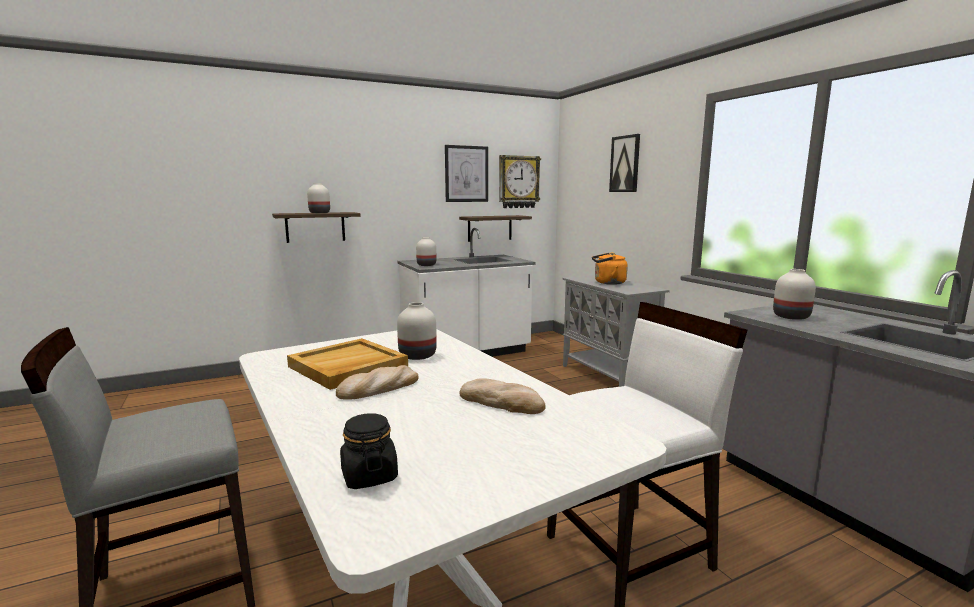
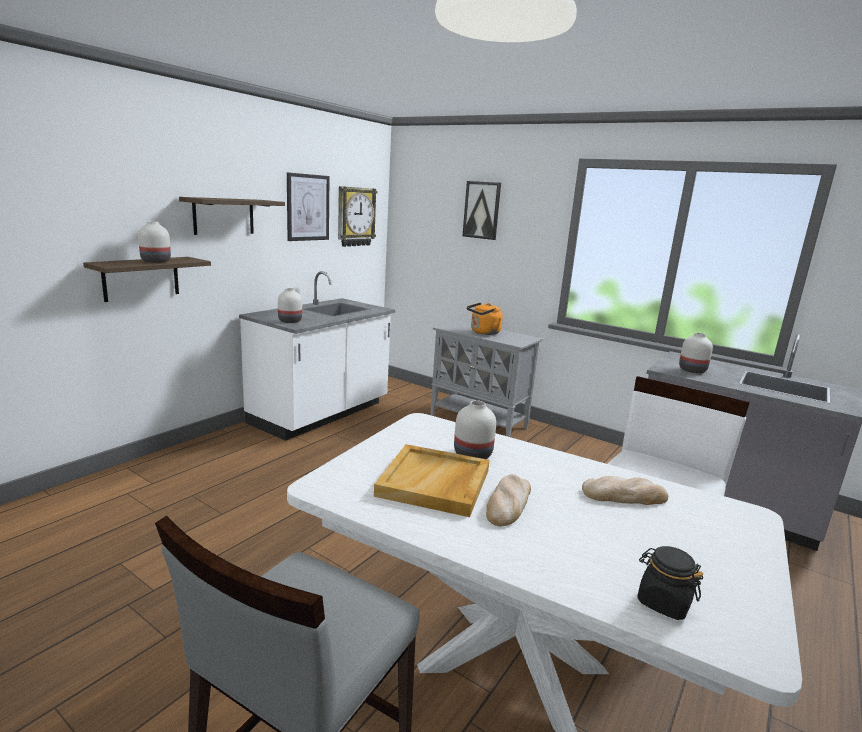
camera: 30 degrees left, 5 degrees up
shelf [459,215,532,242] -> shelf moved to [179,197,285,235]

